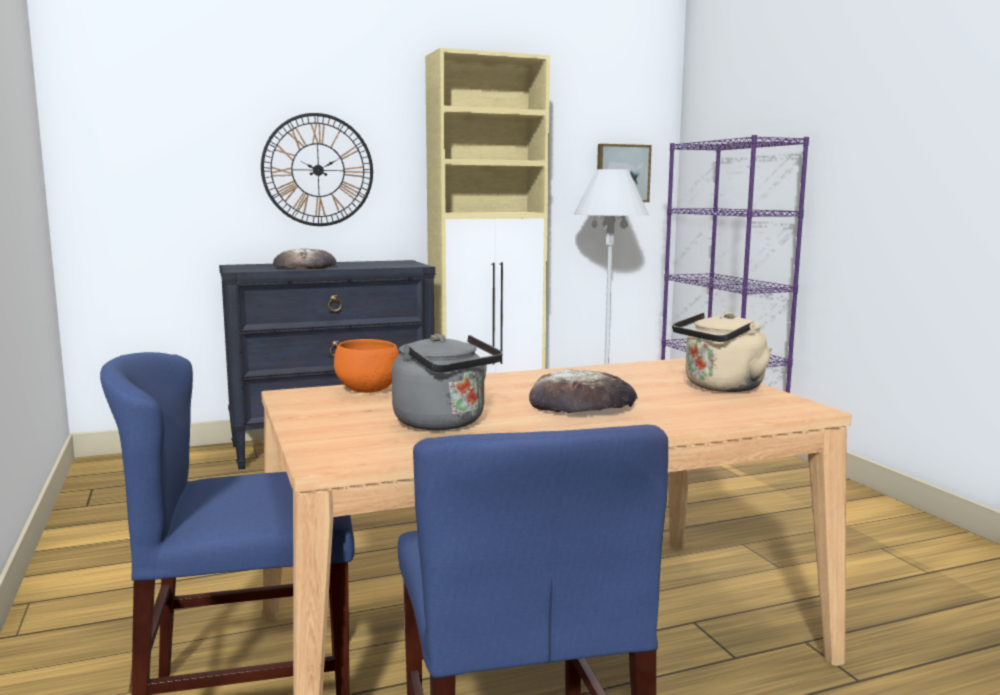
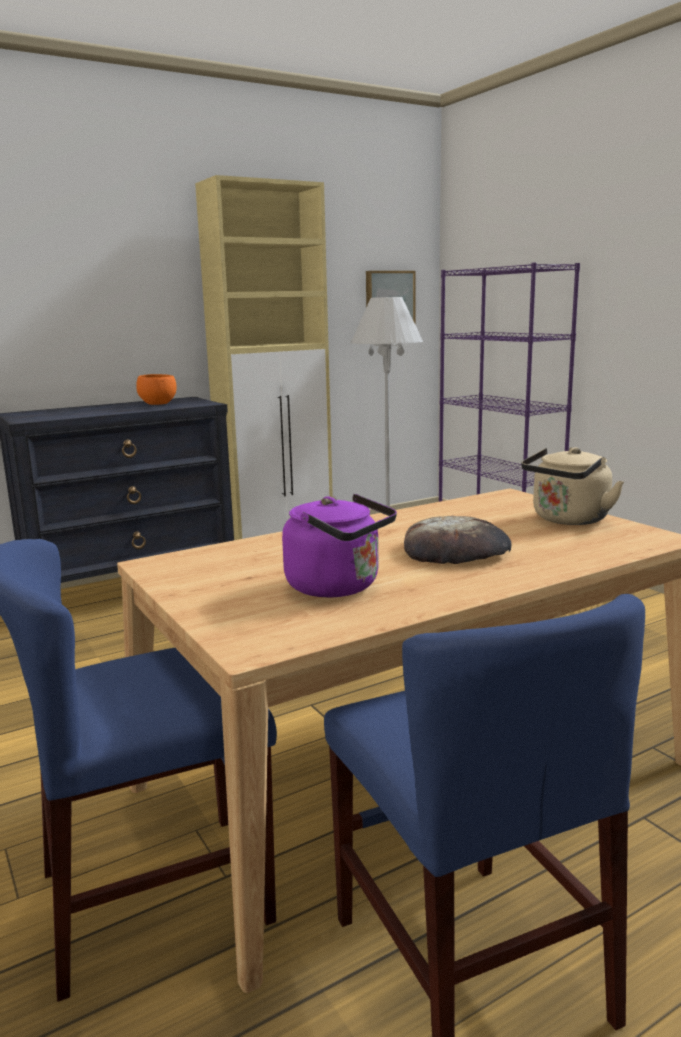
camera: 10 degrees left, 5 degrees up
wall clock [261,113,373,226] -> none
bread [273,248,336,269] -> none
orange bowl [334,339,399,393] -> orange bowl moved to [136,374,177,405]
grey kettle [392,334,502,430] -> purple kettle [282,494,397,598]

